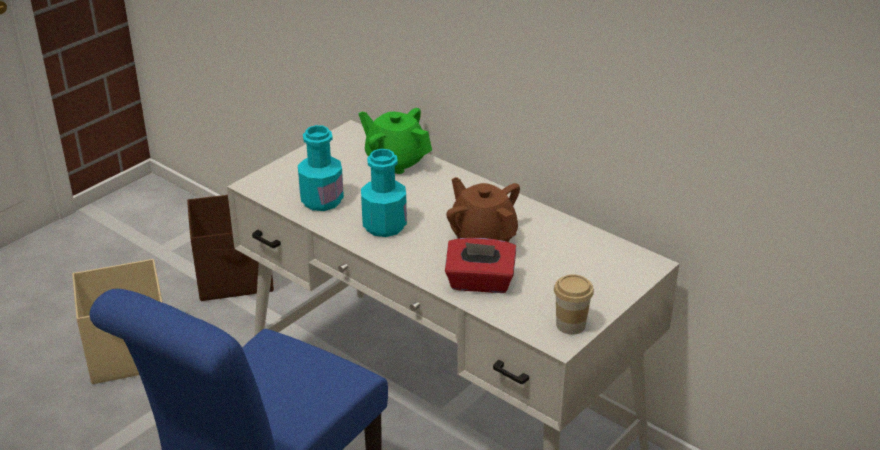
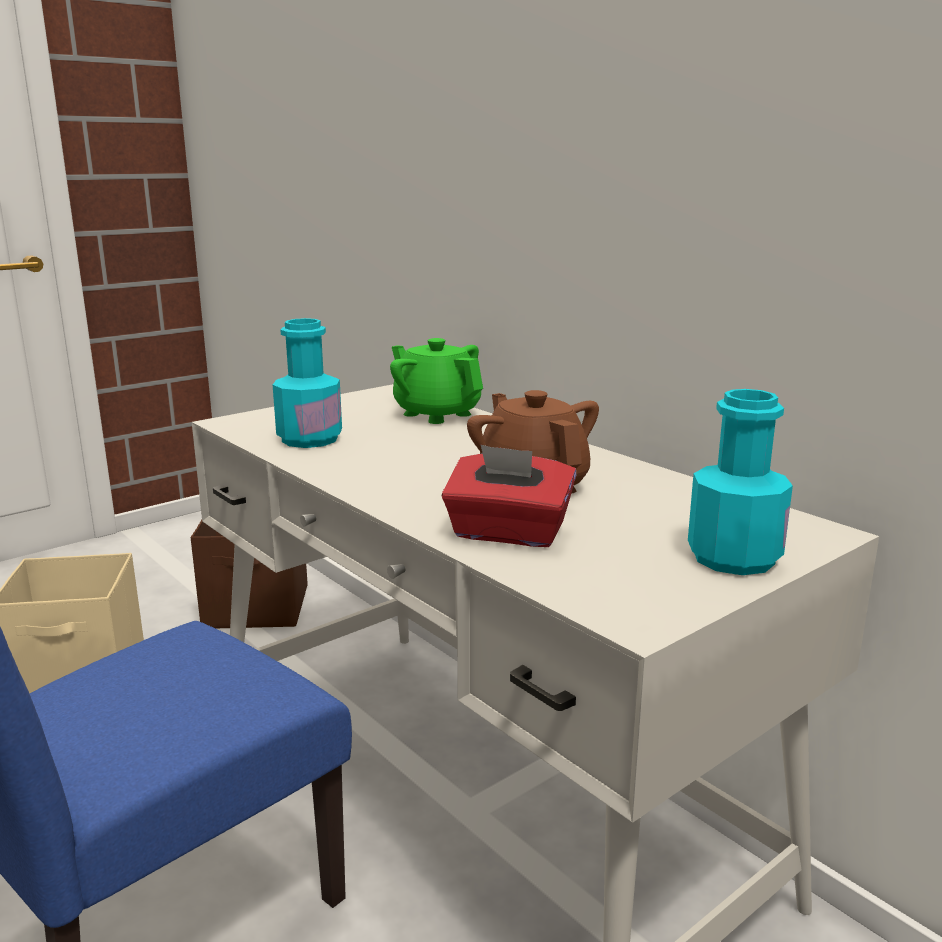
camera: 10 degrees right, 15 degrees down
turquoise bottle [361,149,407,237] -> turquoise bottle moved to [688,389,793,575]
cup [554,274,594,335] -> none

